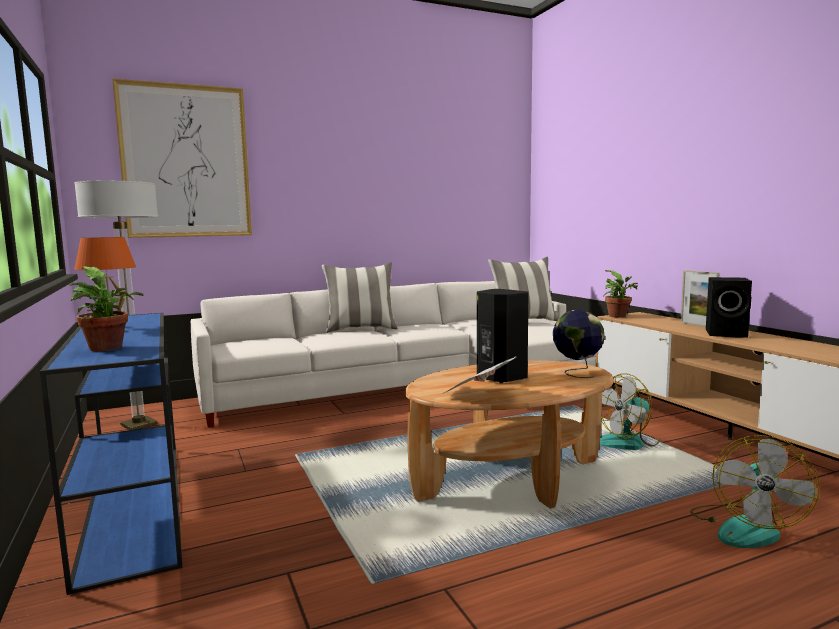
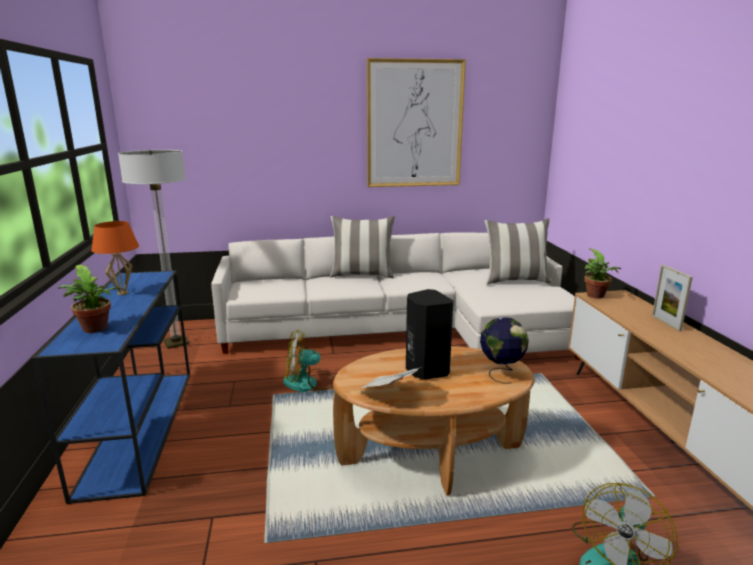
camera: 15 degrees right, 10 degrees up
picture [112,78,252,238] -> picture moved to [367,58,466,187]
fan [599,374,659,450] -> fan moved to [283,330,334,392]
black speaker [706,277,752,338] -> none

